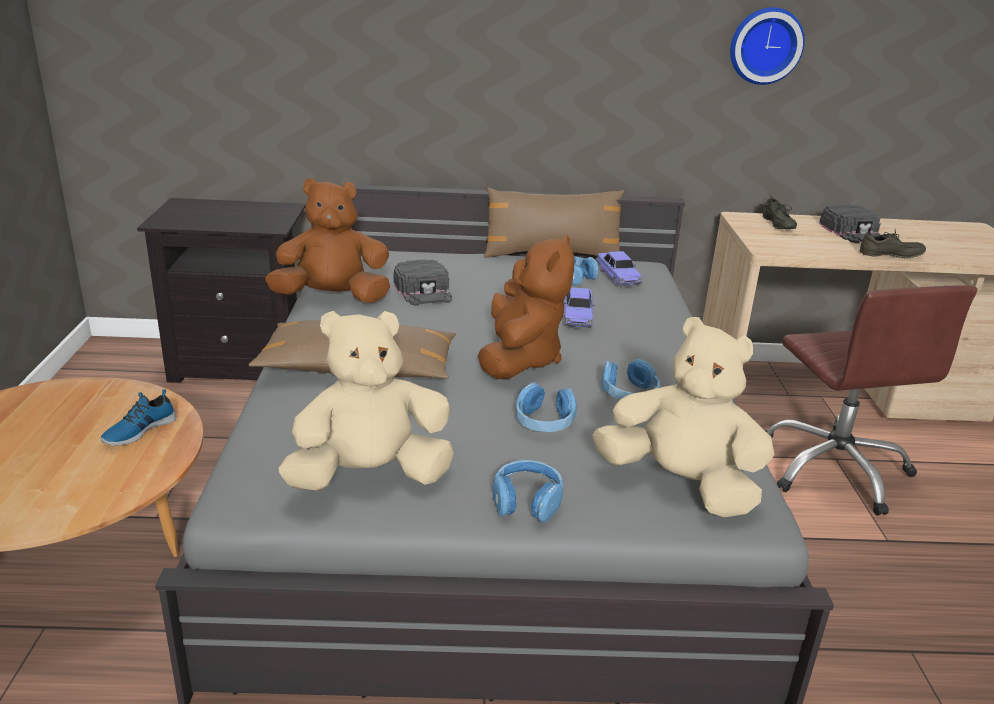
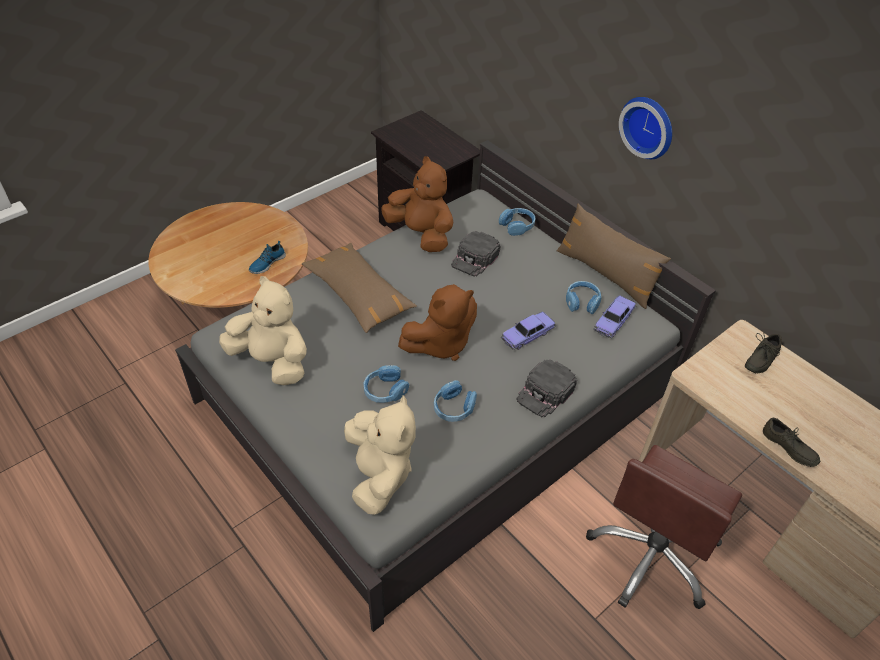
camera: 50 degrees right, 20 degrees up
shoe [101,389,176,445] -> shoe turned 45 degrees counterclockwise [249,241,286,274]
blue headphones [492,460,563,522] -> blue headphones moved to [499,208,536,236]
wall clock [730,7,805,85] -> wall clock moved to [619,97,672,159]
black cap [819,205,881,243] -> black cap moved to [516,359,577,417]

